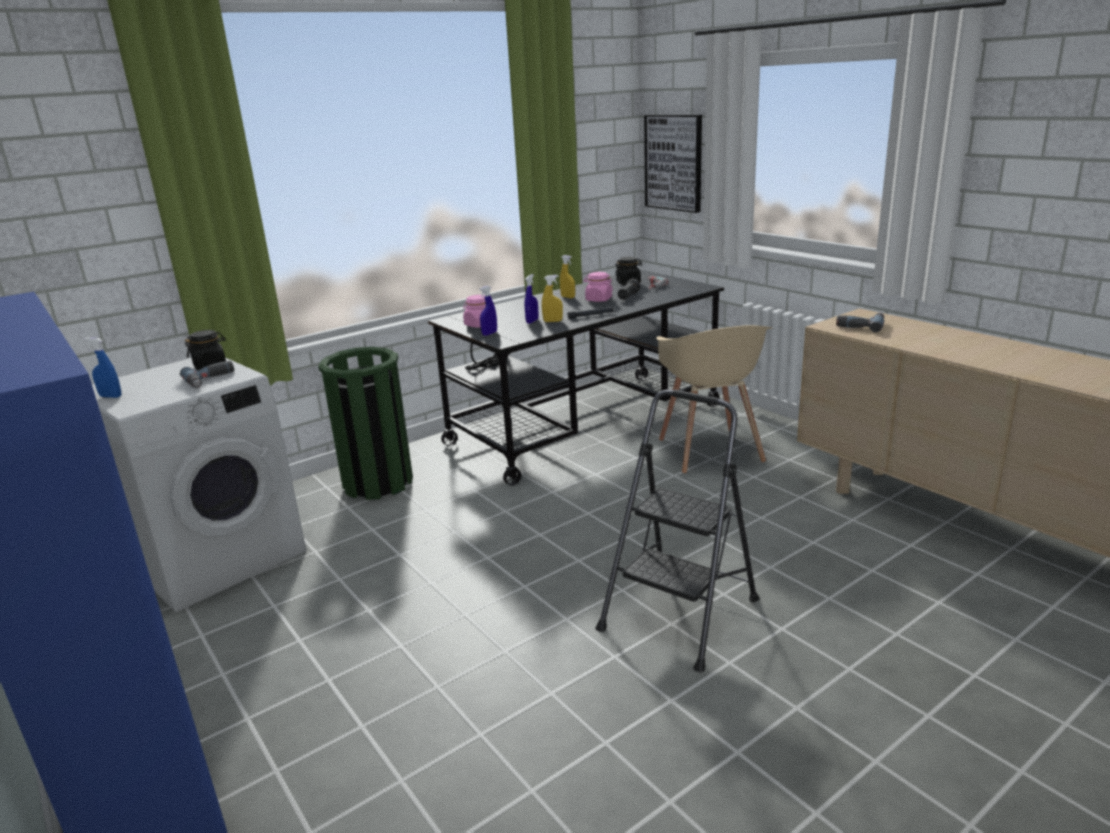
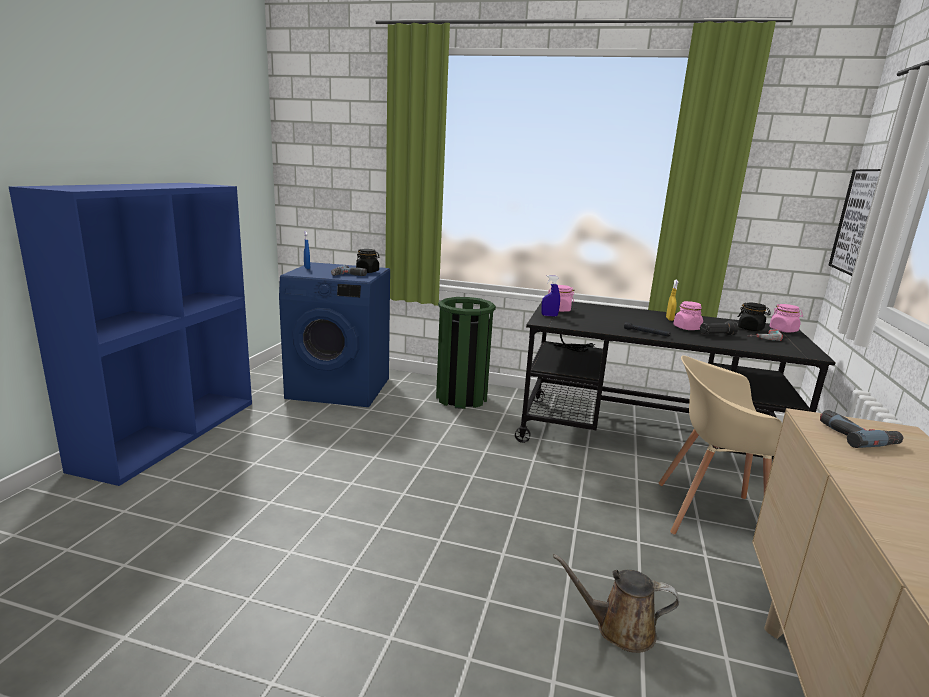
camera: 50 degrees right, 5 degrees down
white washing machine [92,358,306,612] -> blue washing machine [279,262,390,407]
blue spray bottle [525,274,539,324] -> none
yellow spray bottle [542,275,563,322] -> none
black step ladder [595,390,760,672] -> none
beige chair [656,325,773,473] -> beige chair turned 60 degrees clockwise [659,356,782,534]
none -> brown watering can [553,554,679,653]
none -> pink jar [769,304,803,332]

